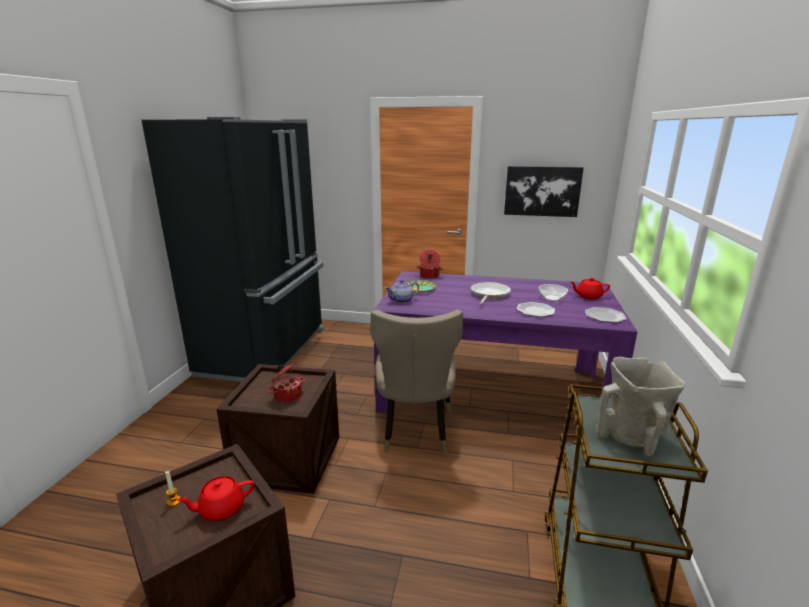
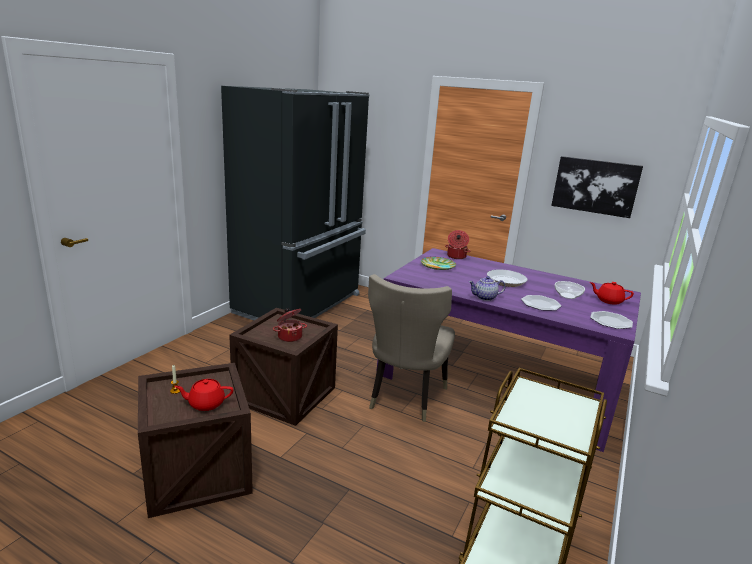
camera: 15 degrees right, 0 degrees up
teapot [385,280,419,303] -> teapot moved to [469,276,505,301]
beige vase [597,357,685,457] -> none

